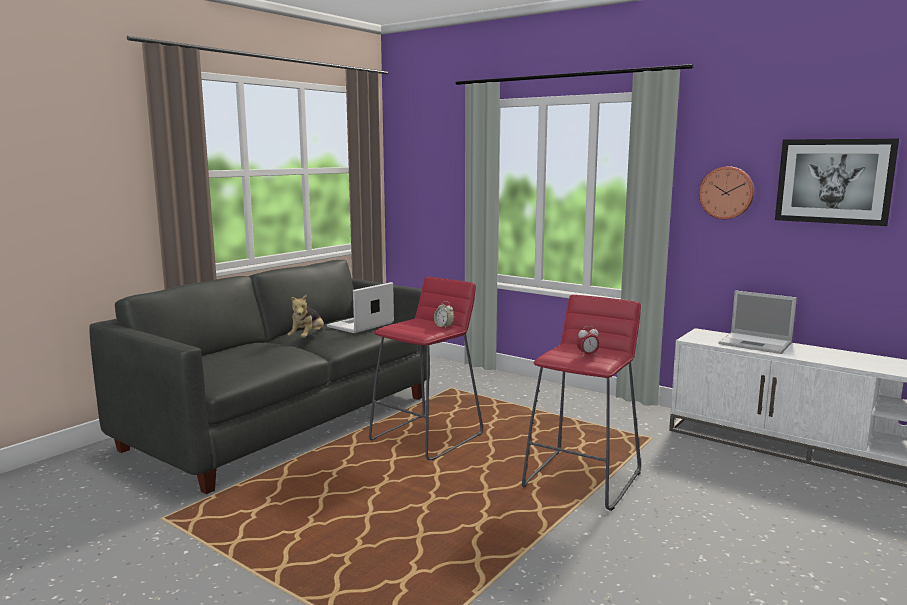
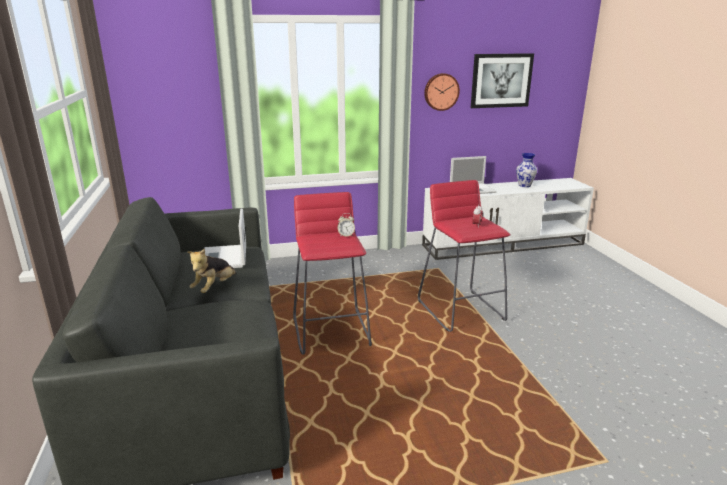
camera: 50 degrees left, 10 degrees up
plush toy [287,294,324,338] -> plush toy turned 60 degrees clockwise [188,249,236,293]
none -> vase [516,153,537,187]

